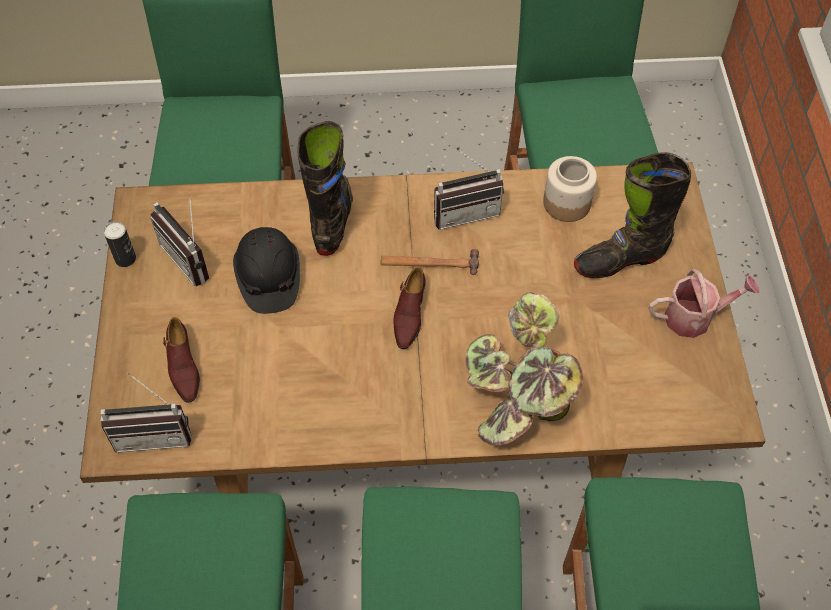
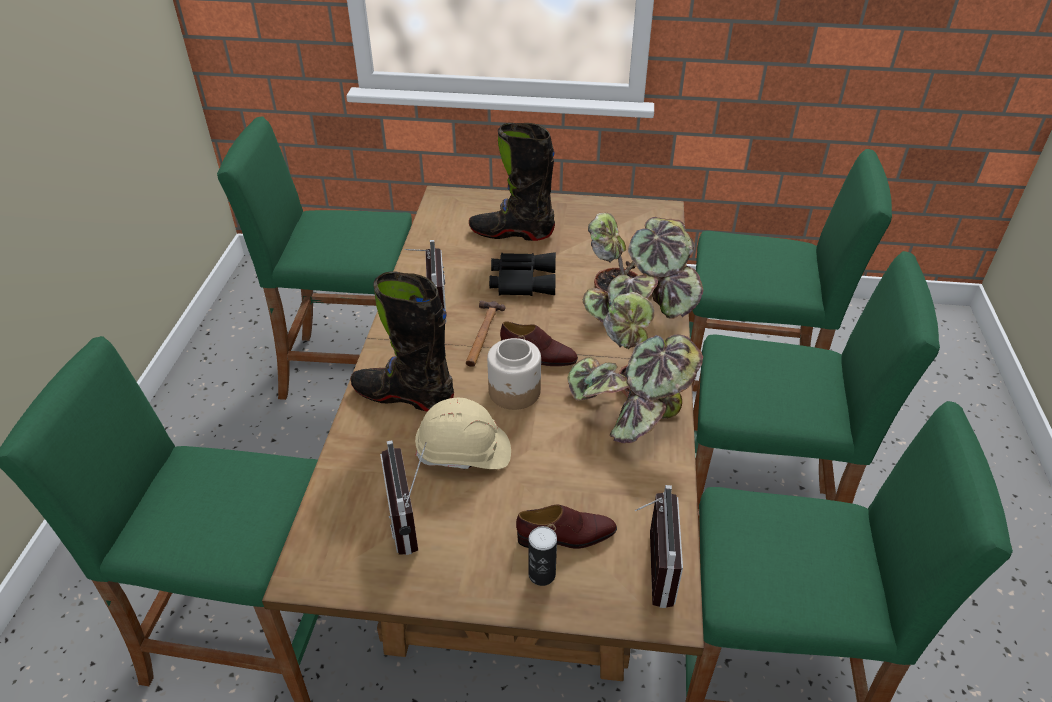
camera: 80 degrees left, 15 degrees down
can [104,222,136,267] -> can moved to [528,526,557,586]
radio [150,193,209,286] -> radio turned 105 degrees clockwise [380,440,427,555]
black hard hat [233,227,300,314] -> beige hard hat [415,398,511,469]
jar [543,156,597,222] -> jar moved to [487,338,541,410]
black boot [574,152,691,278] -> black boot turned 105 degrees clockwise [469,123,555,241]
watering can [648,269,759,338] -> none
none -> black binoculars [489,253,556,296]
none -> potted plant [567,292,703,443]

